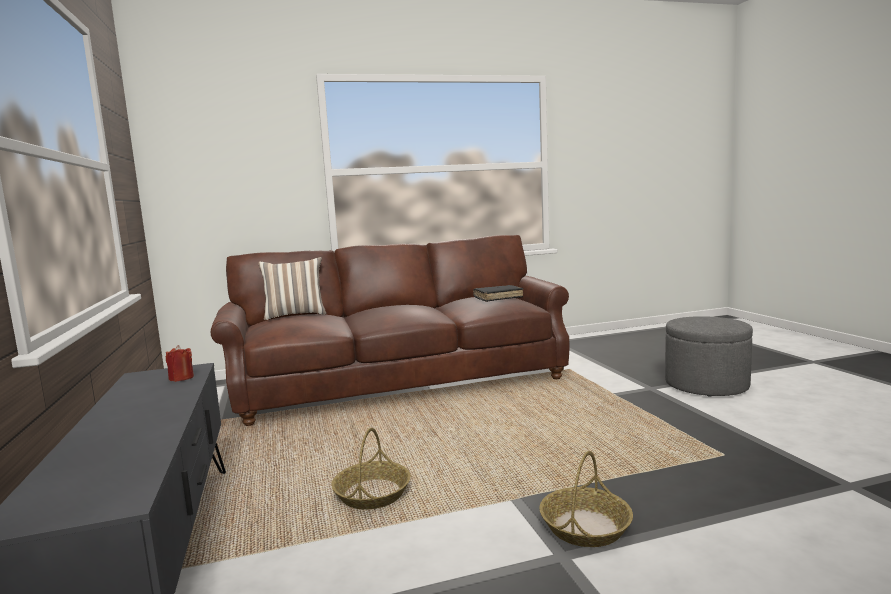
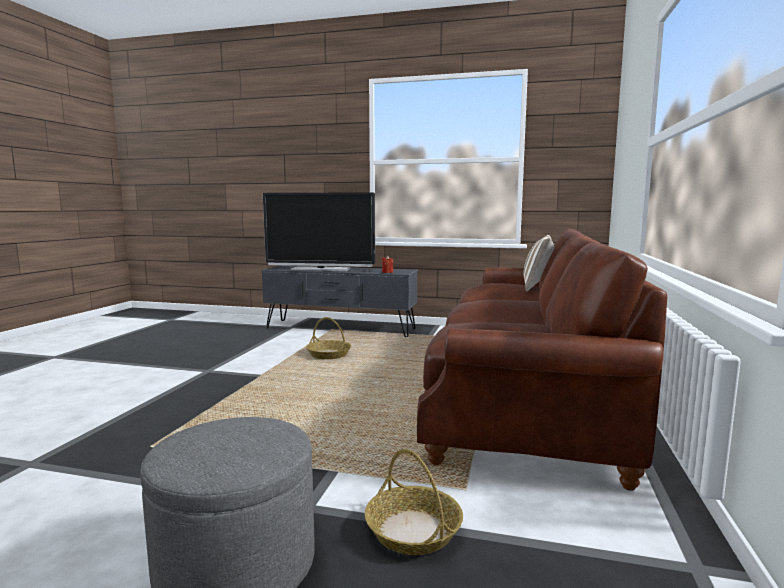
camera: 120 degrees right, 0 degrees up
black book [473,285,523,302] -> none
basket [539,451,633,547] -> basket moved to [365,449,463,555]
none -> television [263,192,375,271]

